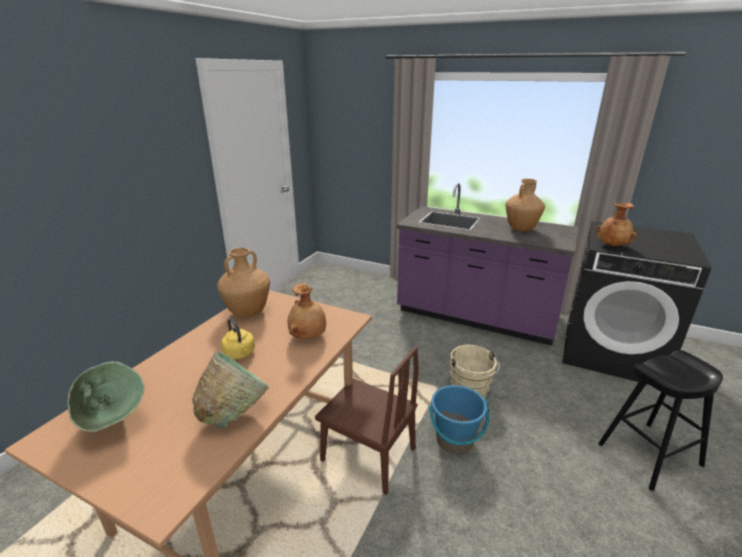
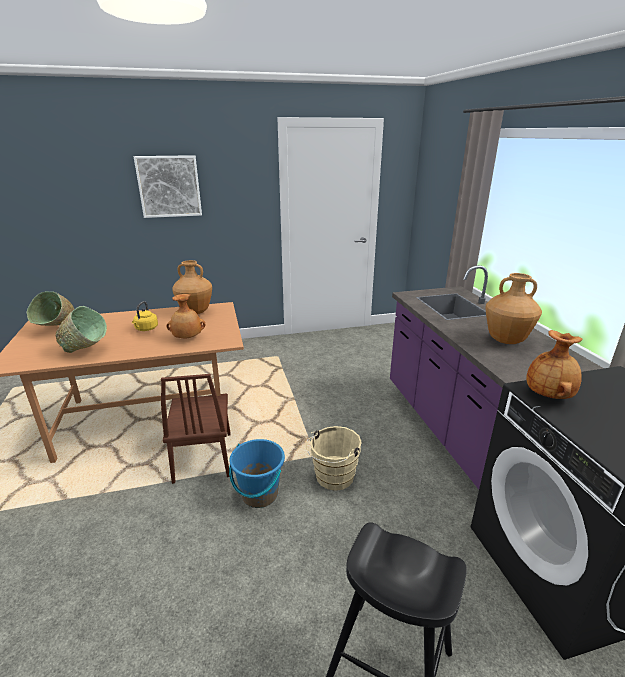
camera: 50 degrees right, 0 degrees up
none -> picture [134,155,202,218]

